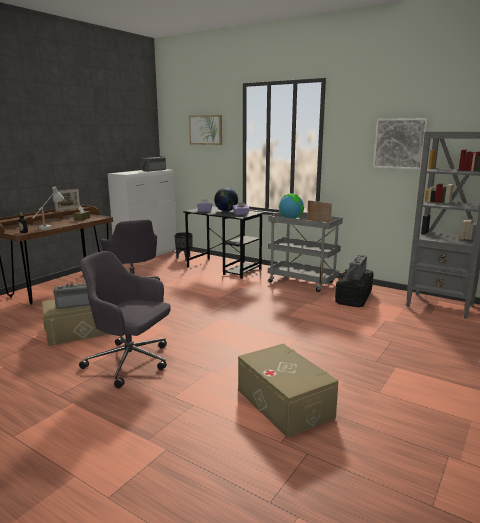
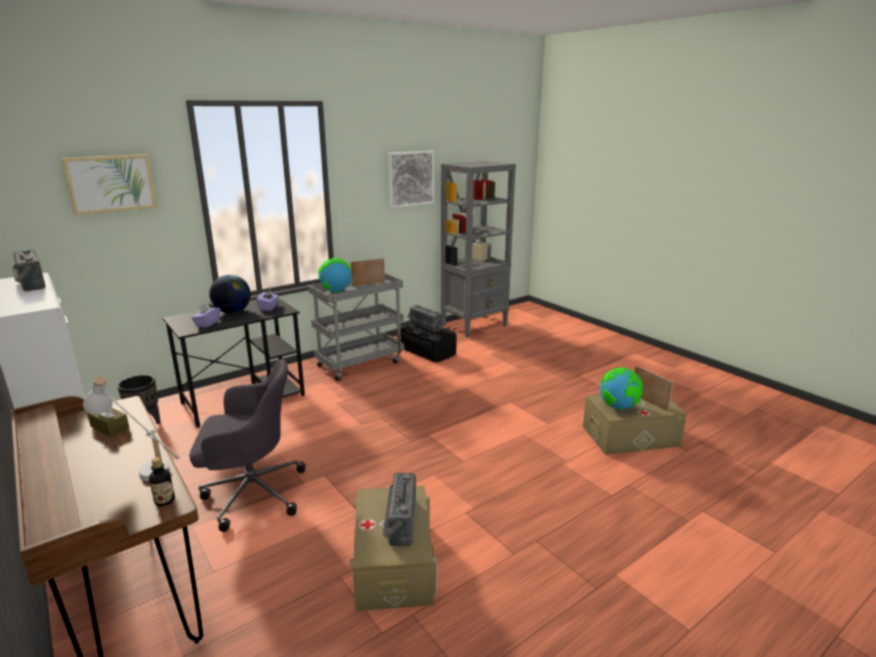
camera: 70 degrees left, 5 degrees up
picture frame [55,189,80,211] -> picture frame moved to [635,365,673,412]
grey office chair [79,251,171,389] -> none
none -> globe [600,367,643,410]

